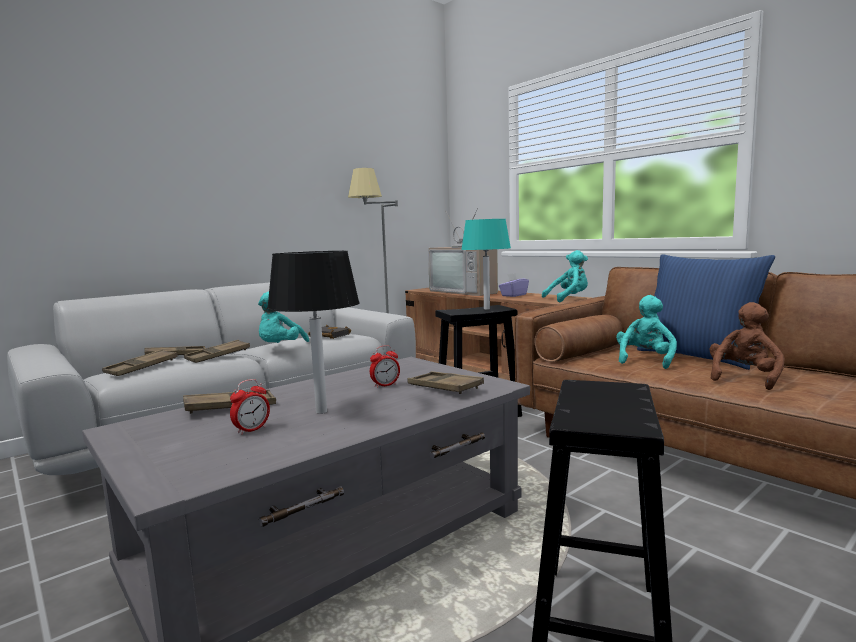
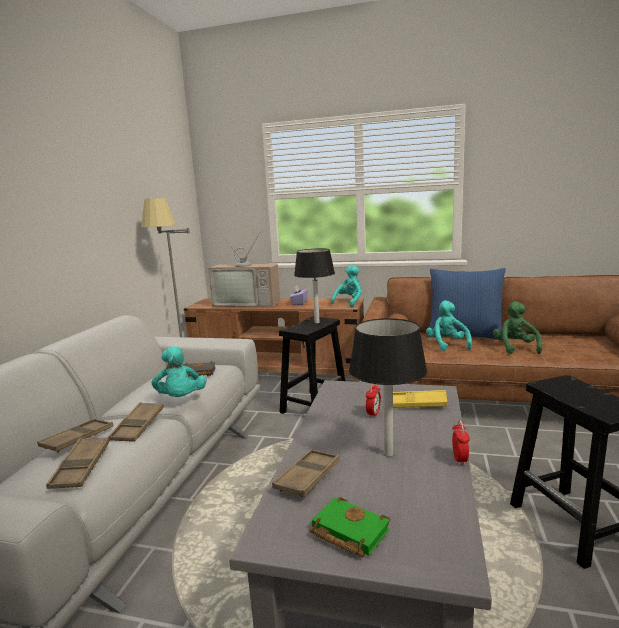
camera: 35 degrees left, 5 degrees up
alarm clock [230,379,270,435] -> alarm clock moved to [452,420,470,466]
brown tray [407,371,484,394] -> yellow tray [393,390,447,408]
turquoise table lamp [461,219,511,310] -> black table lamp [294,248,335,324]
brown plush toy [709,302,785,390] -> green plush toy [493,301,542,354]
none -> green book [310,497,390,558]

